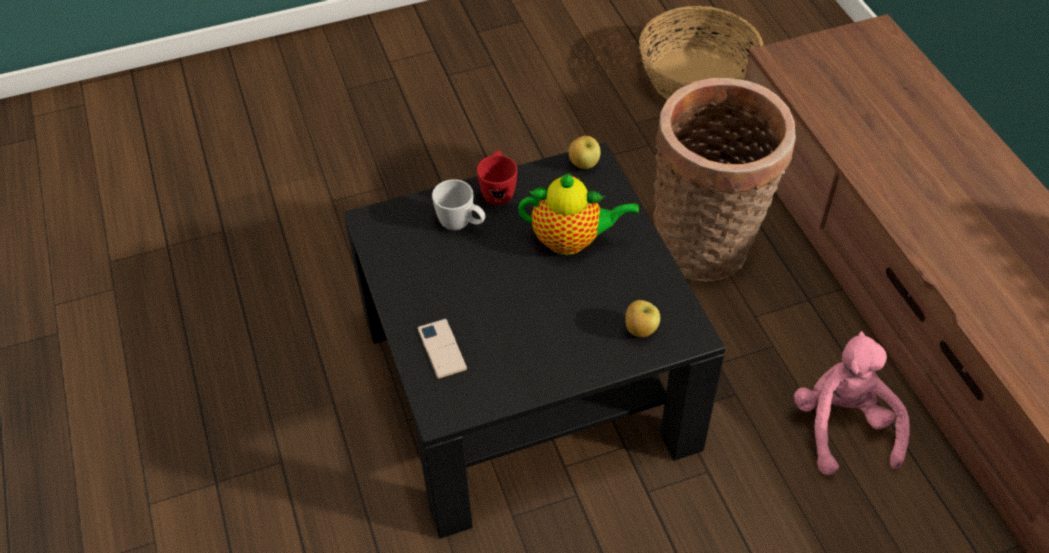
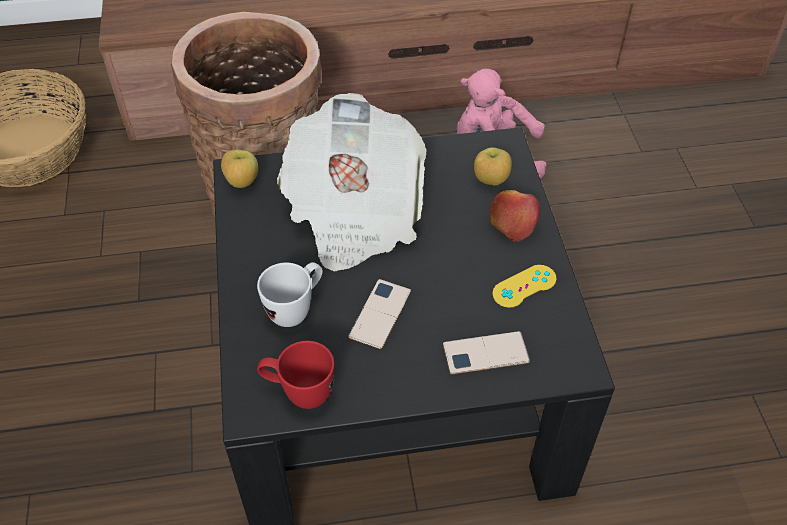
camera: 80 degrees left, 0 degrees up
red mug [477,151,517,205] -> red mug moved to [257,341,334,409]
teapot [518,174,639,255] -> newspaper [277,93,427,272]
none -> phone [348,279,411,349]
none -> apple [489,190,540,242]
none -> yellow game controller [492,265,556,308]

